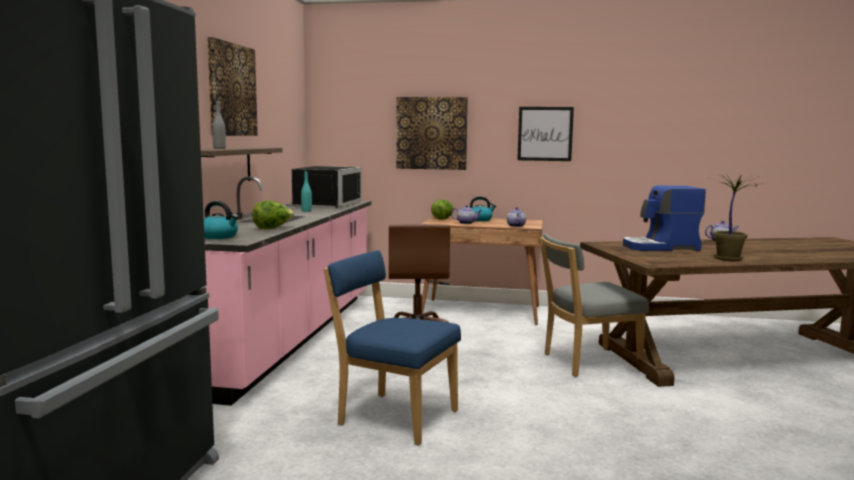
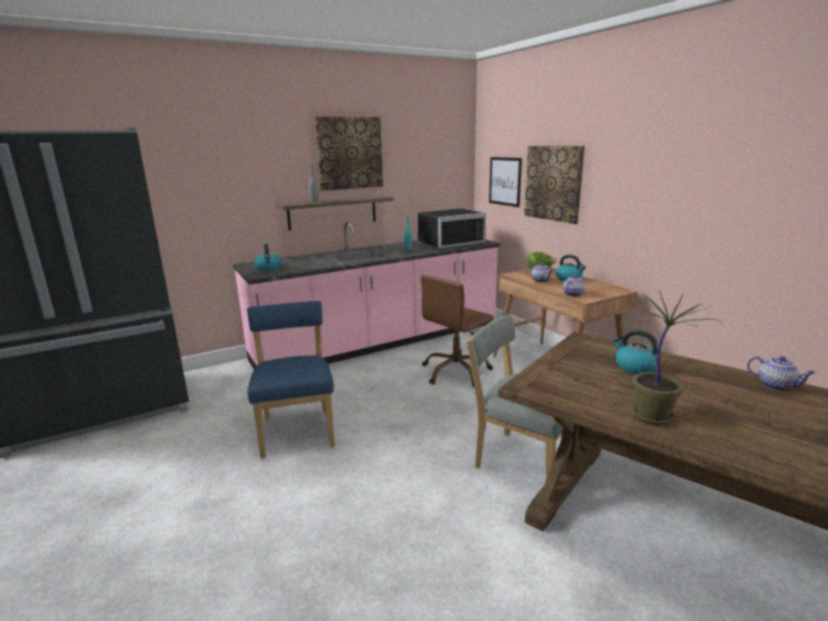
camera: 50 degrees right, 10 degrees up
lettuce [252,201,294,229] -> none
picture [517,107,574,161] -> picture moved to [489,157,522,207]
coffee machine [623,186,706,251] -> kettle [613,330,661,374]

